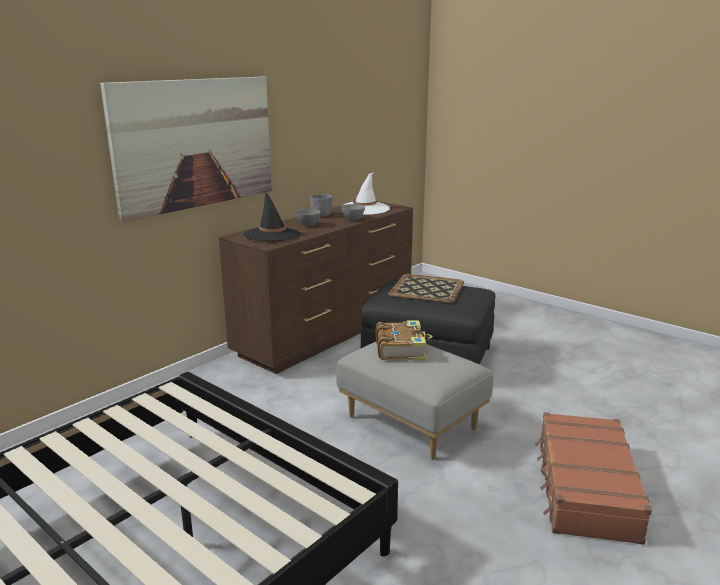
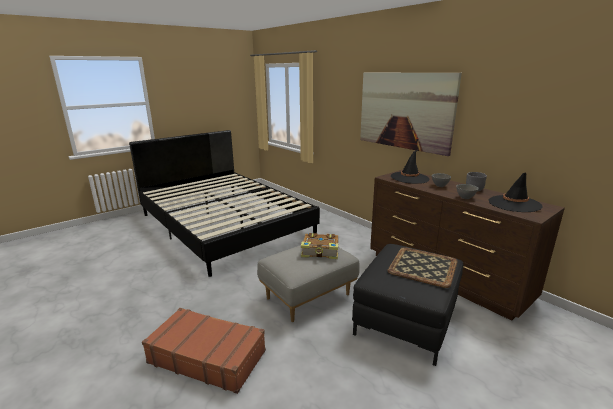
camera: 100 degrees right, 0 degrees up
white hat [342,172,390,215] -> black hat [488,172,543,212]

